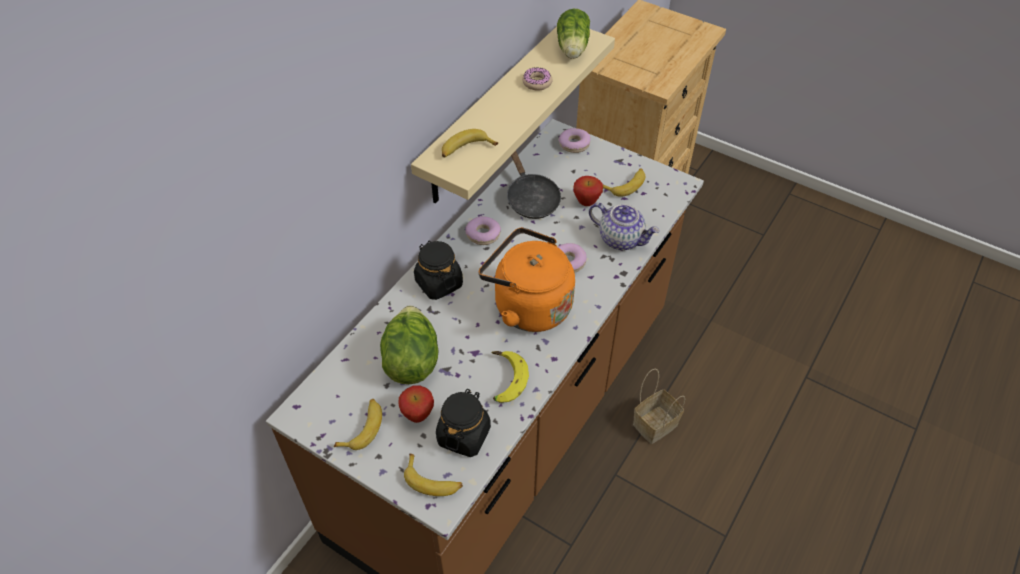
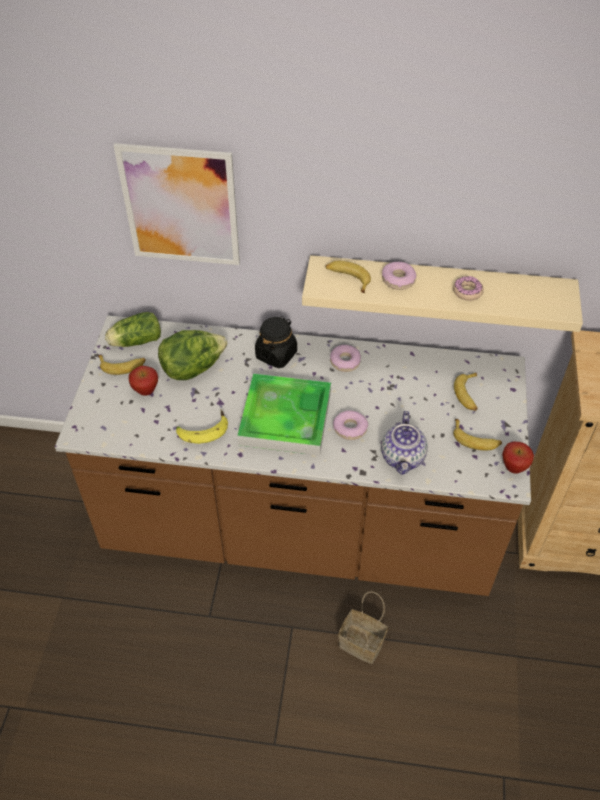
camera: 65 degrees right, 0 degrees up
banana [404,454,463,496] -> banana moved to [454,372,478,411]
black jar [436,389,491,457] -> none
orange kettle [479,227,575,332] -> tray [237,373,331,456]
black frying pan [507,151,561,219] -> none
lettuce [557,8,590,59] -> lettuce moved to [105,312,161,347]
donut [558,128,591,153] -> donut moved to [382,262,416,290]
apple [573,176,603,206] -> apple moved to [502,442,534,474]
none -> picture [113,143,240,265]

